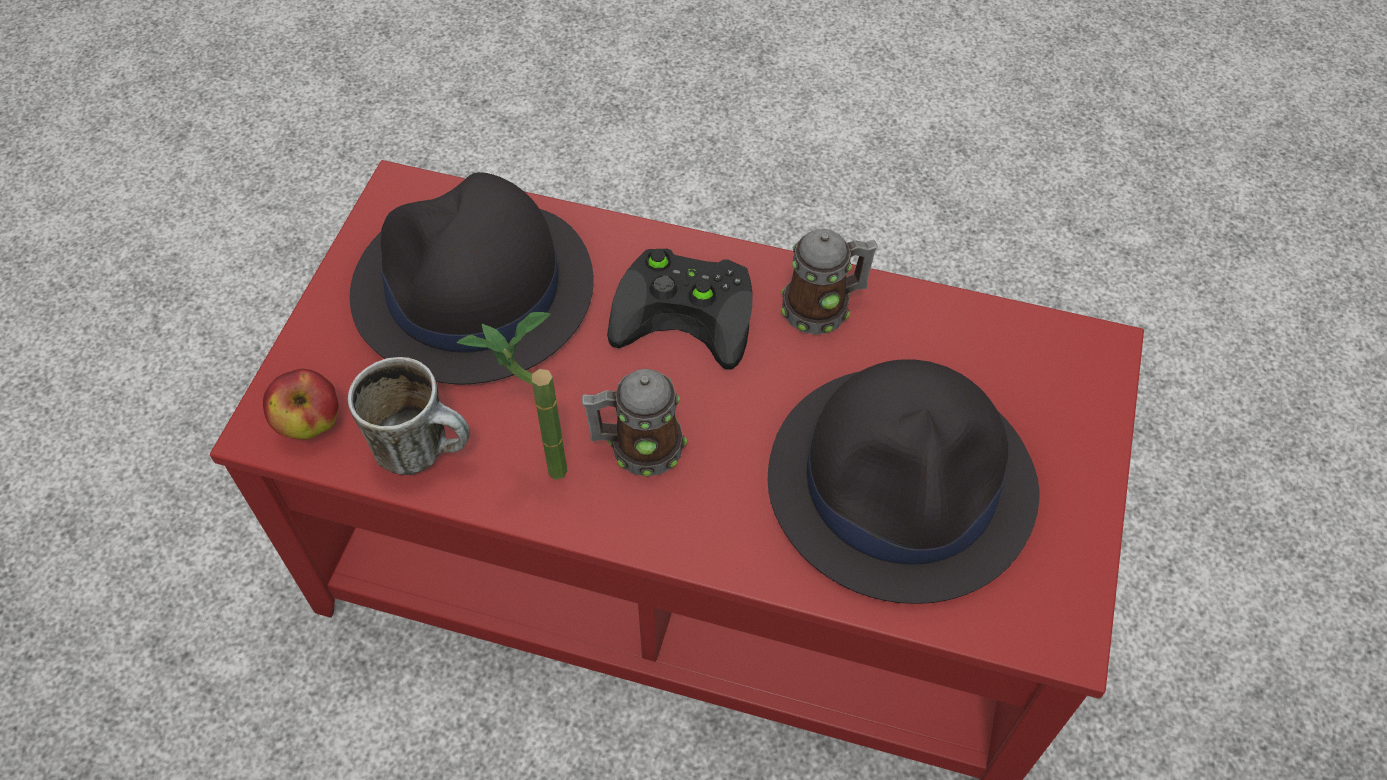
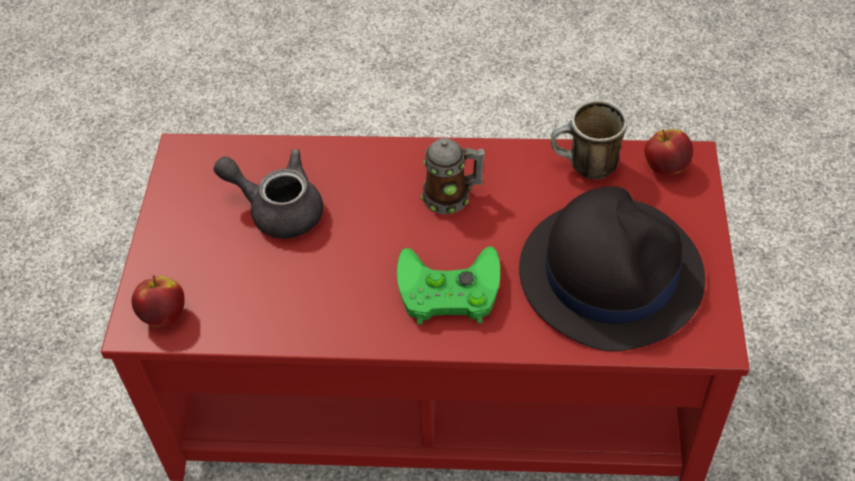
camera: 170 degrees right, 5 degrees down
potted plant [456,312,567,480] -> none
black game controller [607,249,753,370] -> green game controller [397,246,500,325]
black hat [768,359,1039,604] -> grey teapot [213,149,323,239]
mug [781,229,878,335] -> none
none -> apple [131,275,185,327]

